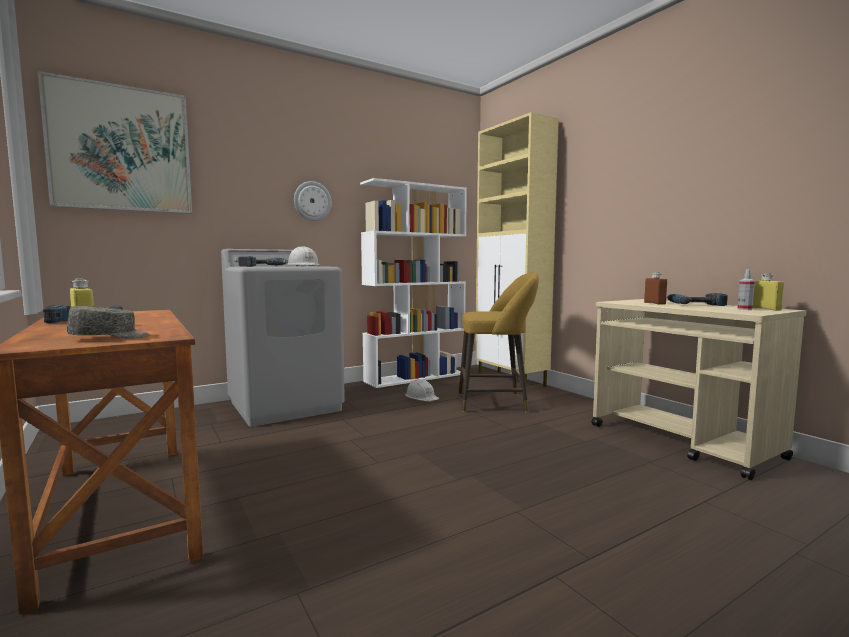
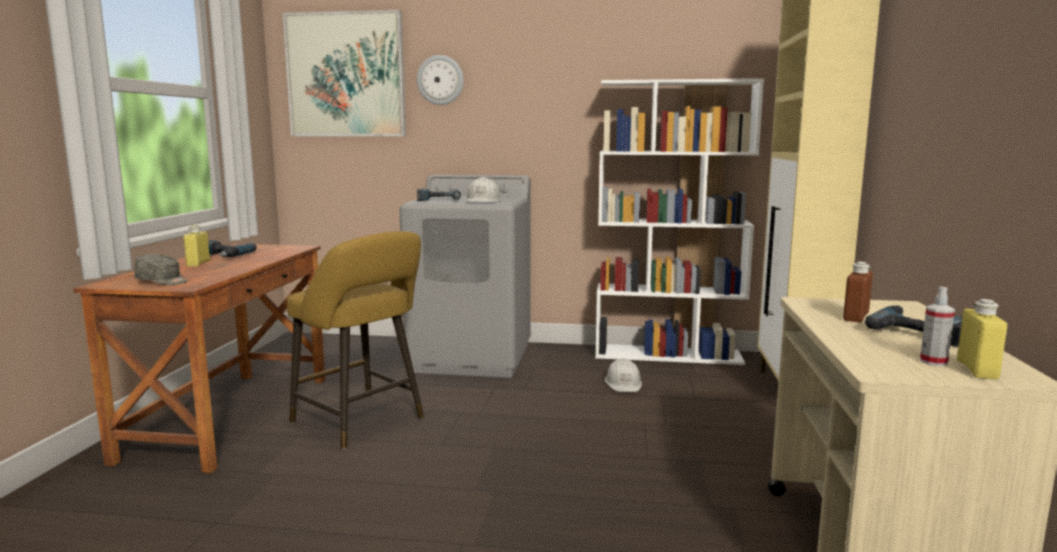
camera: 40 degrees right, 5 degrees up
wall clock [294,181,332,221] -> wall clock moved to [417,55,464,105]
yellow stool [459,272,539,413] -> yellow stool moved to [287,231,424,450]

